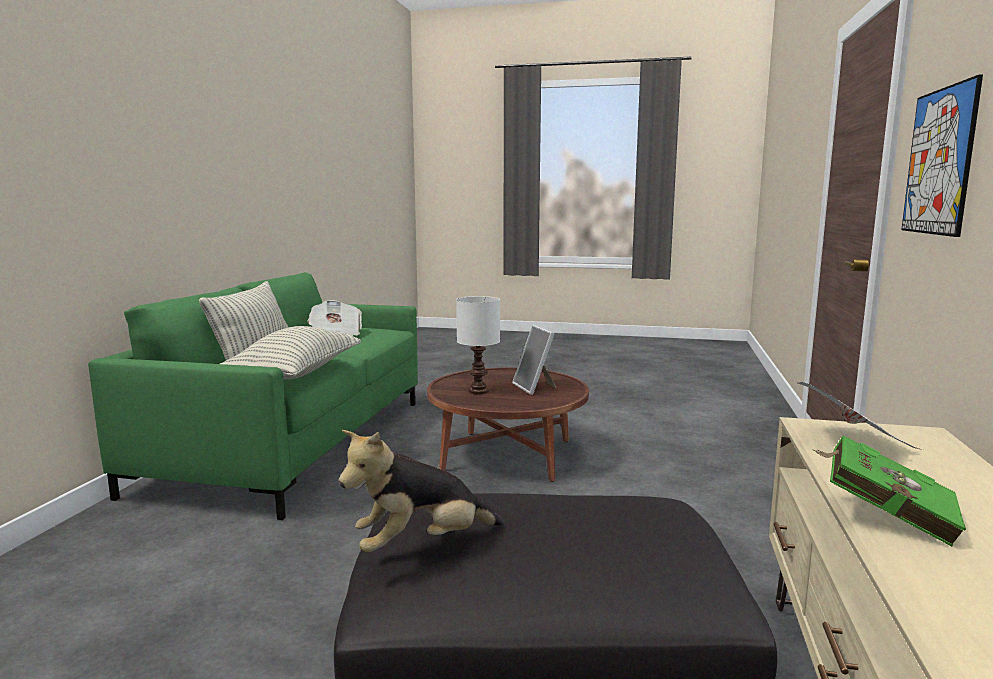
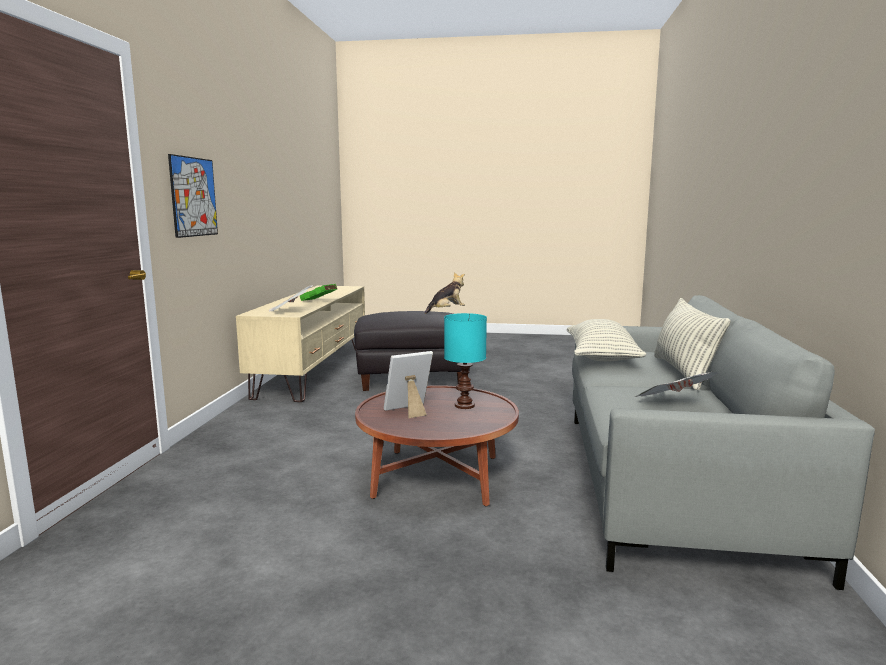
camera: 175 degrees right, 0 degrees up
green sofa [88,272,418,520] -> grey sofa [572,295,875,590]
white table lamp [456,296,500,394] -> turquoise table lamp [444,313,487,409]
picture frame [512,325,557,395] -> picture frame turned 90 degrees counterclockwise [384,351,433,418]

